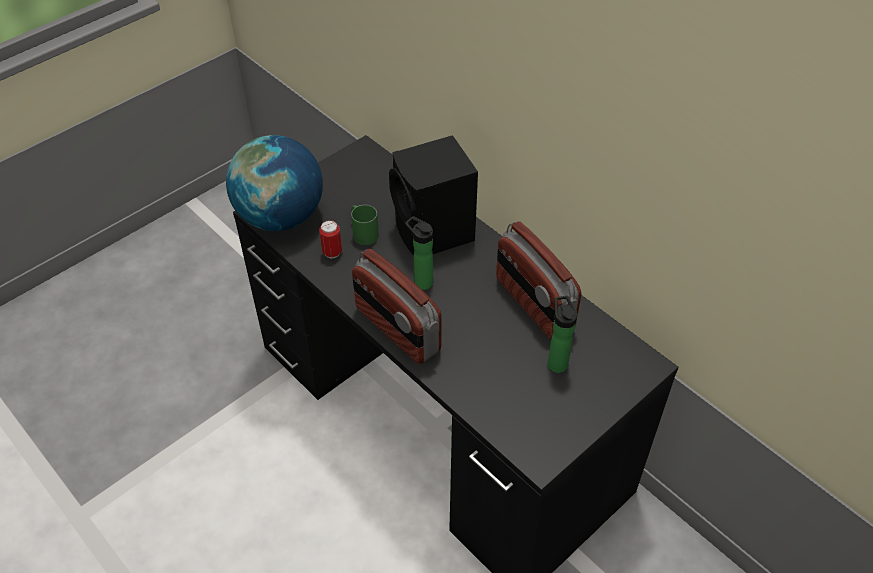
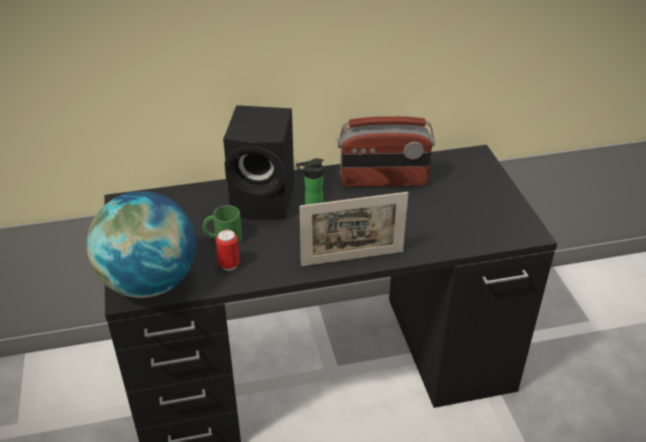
camera: 60 degrees left, 10 degrees down
radio [352,249,442,364] -> picture frame [300,192,408,266]
bottle [548,296,577,373] -> none

